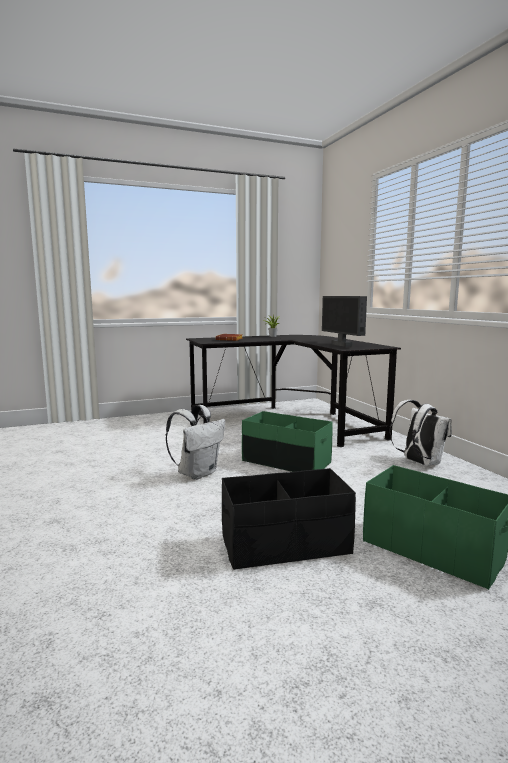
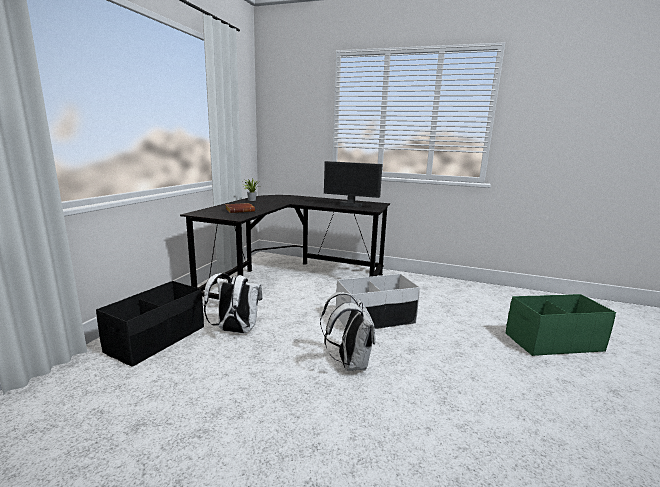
camera: 50 degrees left, 5 degrees up
black storage box [222,468,356,570] -> black storage box moved to [96,281,204,367]
green storage box [242,411,332,472] -> white storage box [336,274,420,329]
white backpack [389,400,452,466] -> white backpack moved to [204,273,263,333]

